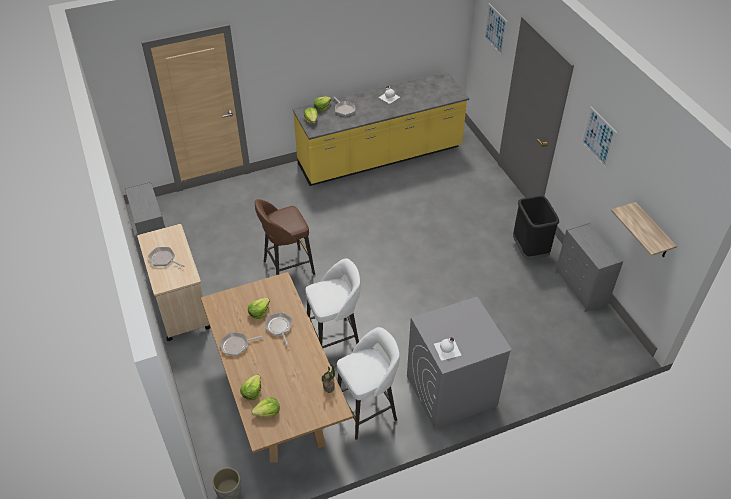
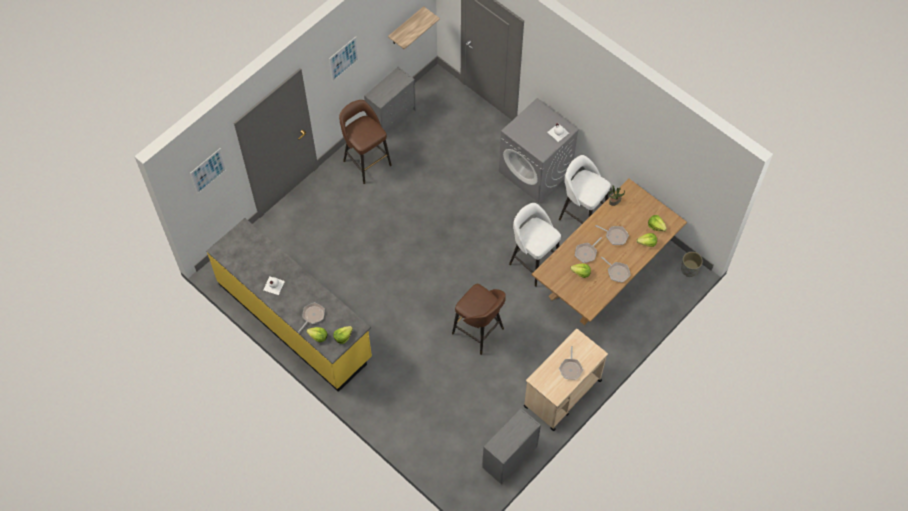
camera: 115 degrees left, 15 degrees up
black trash can [513,196,559,260] -> brown stool [339,100,392,184]
none -> frying pan [595,225,629,245]

